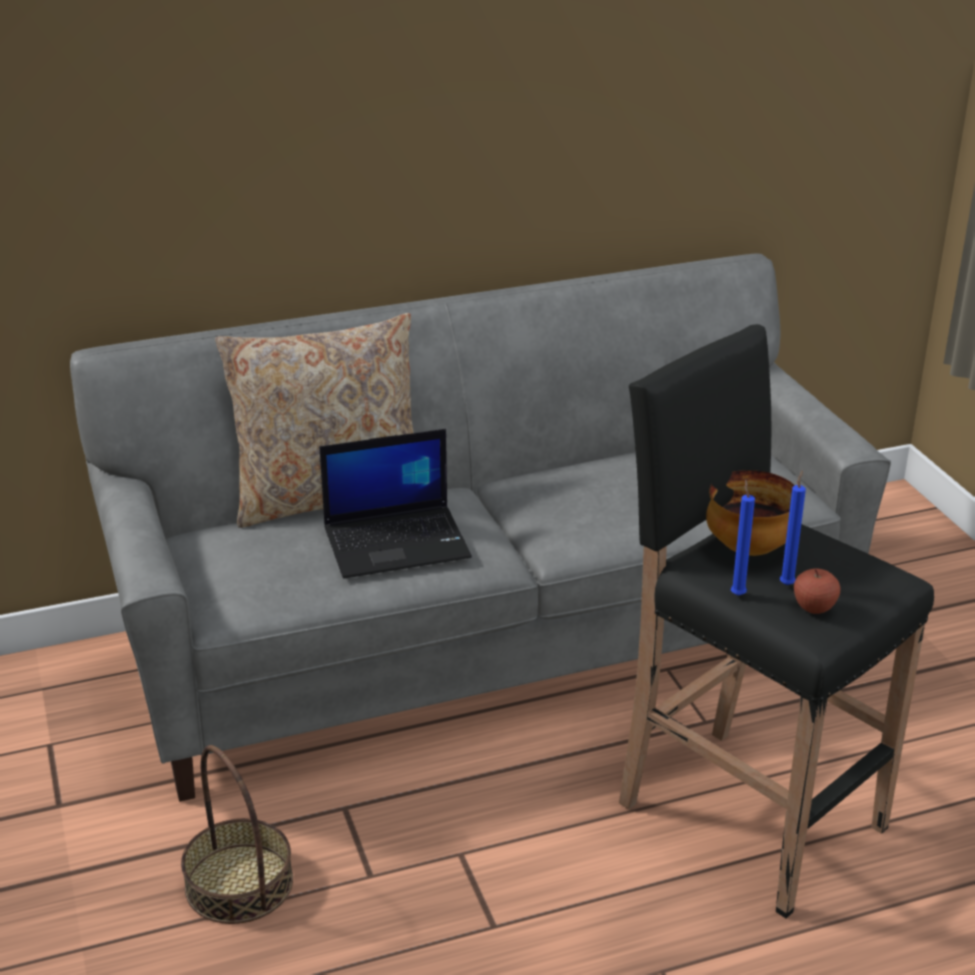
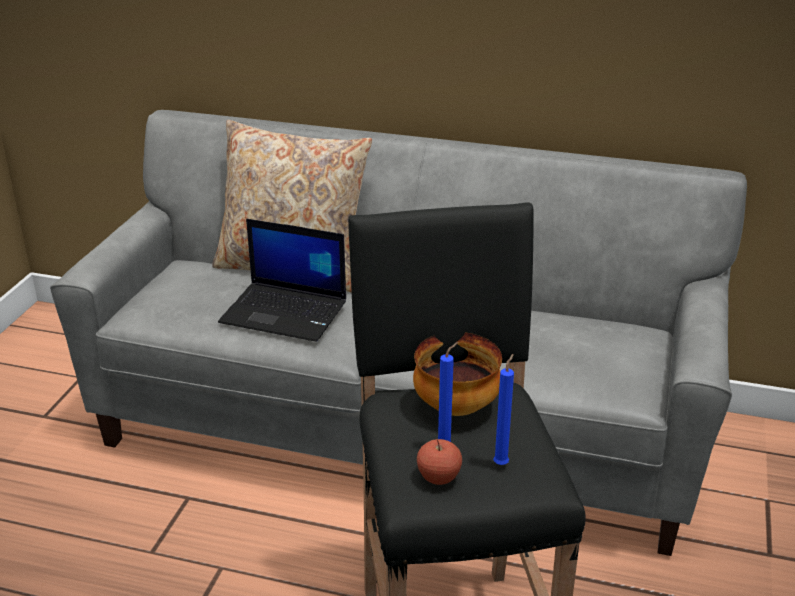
camera: 35 degrees right, 0 degrees up
basket [181,745,293,924] -> none
blue candle [731,479,755,596] -> blue candle moved to [493,354,514,465]

